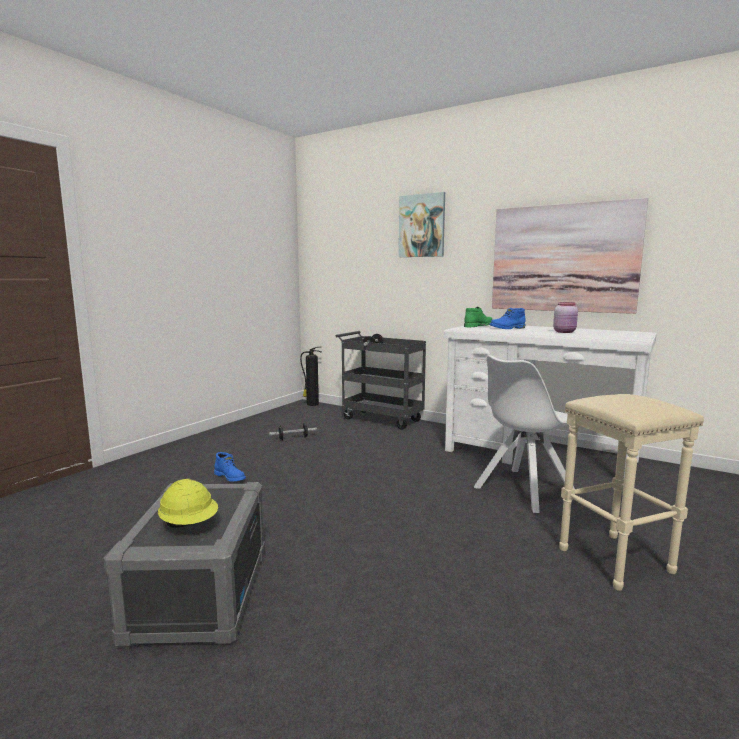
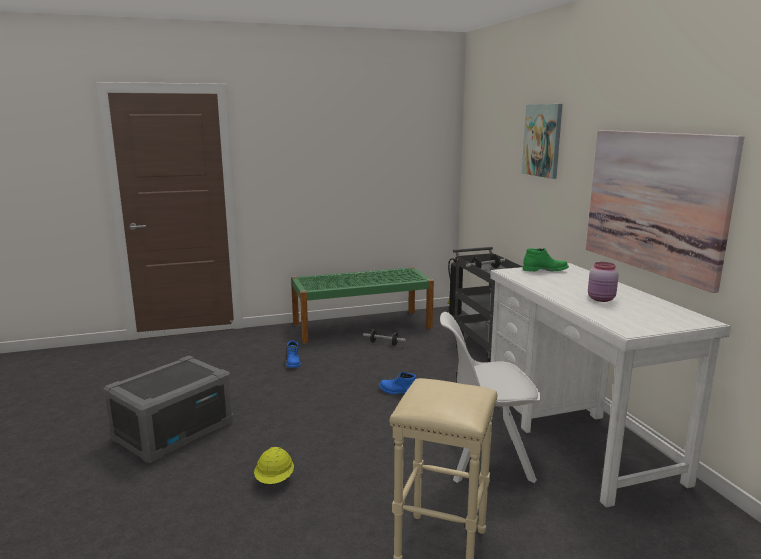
camera: 40 degrees right, 5 degrees up
yellow hard hat [158,479,218,528] -> yellow hard hat moved to [254,447,294,484]
blue boot [489,308,525,329] -> blue boot moved to [379,372,416,395]
none -> green bench [291,267,434,343]

